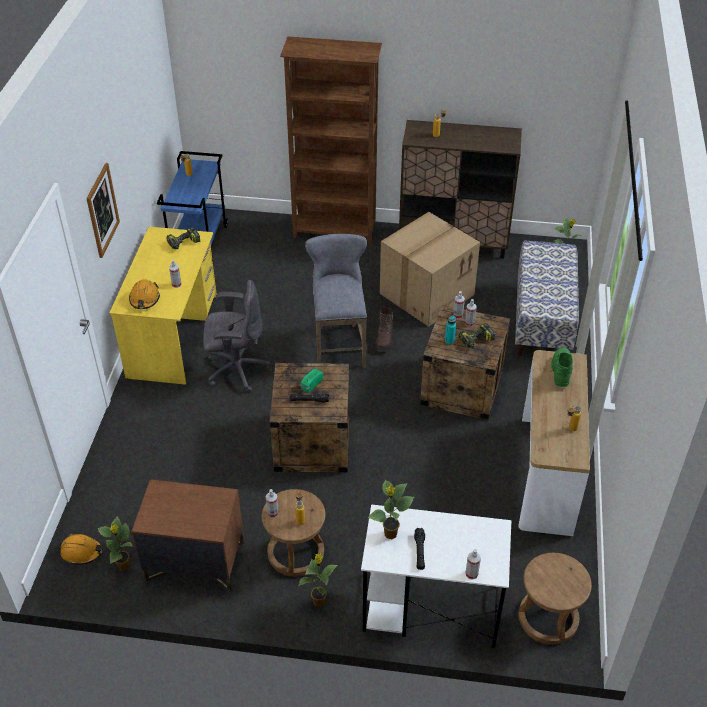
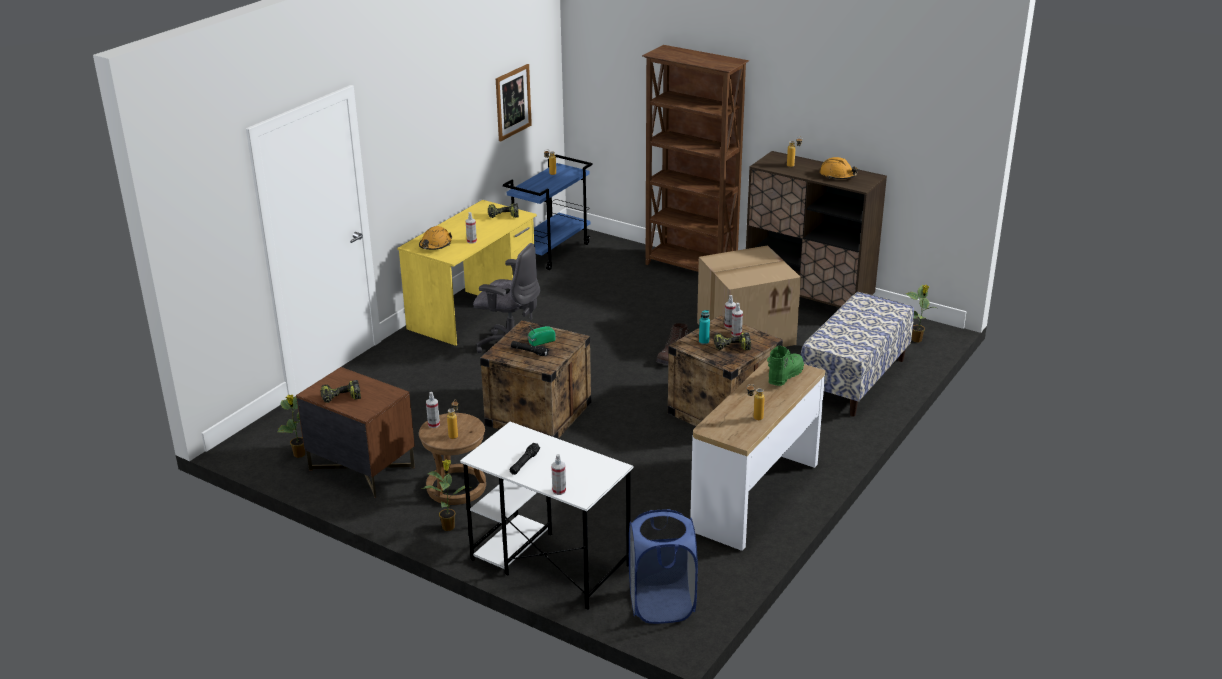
camera: 25 degrees right, 15 degrees down
orange hard hat [60,533,103,565] -> orange hard hat moved to [820,157,858,179]
picture [86,163,120,258] -> picture moved to [496,64,532,141]
grey stool [305,234,367,368] -> none
potted plant [368,480,414,539] -> none
brown stool [518,553,592,645] -> blue laundry basket [629,509,698,624]
none -> power drill [321,380,361,403]

